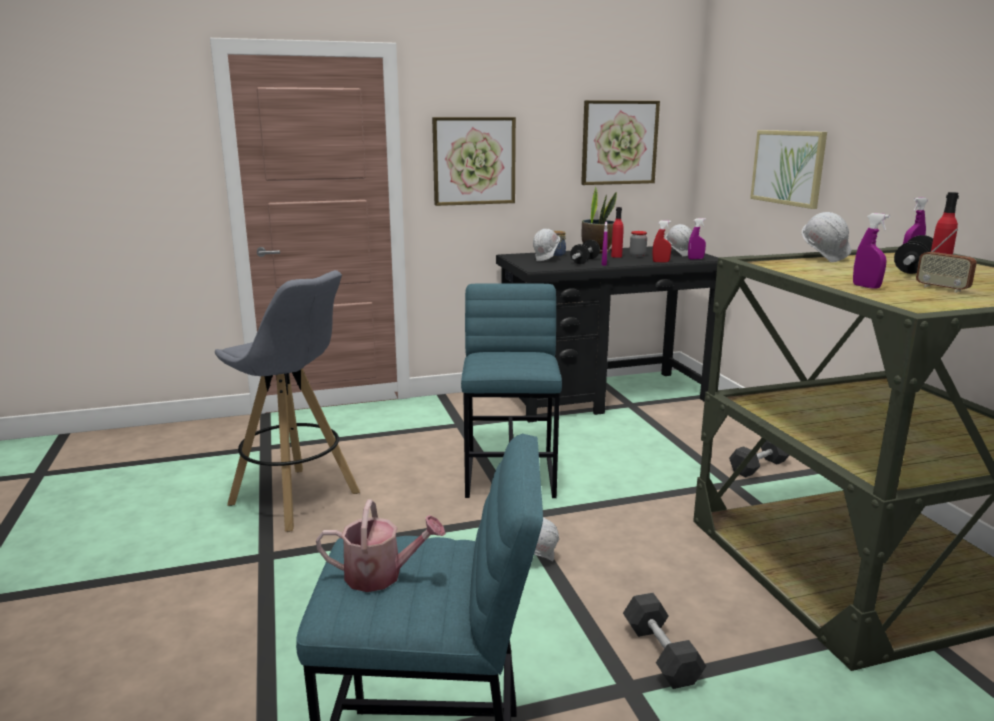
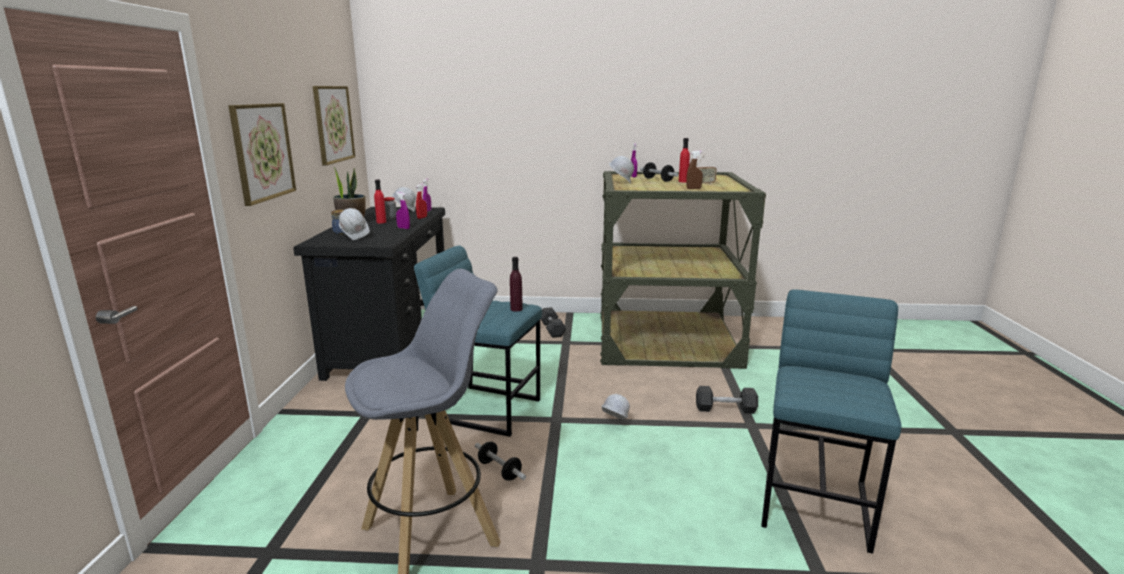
camera: 70 degrees left, 0 degrees up
watering can [316,500,446,592] -> none
dumbbell [570,240,600,264] -> dumbbell moved to [475,442,526,481]
picture [750,130,827,209] -> none
purple spray bottle [853,213,890,289] -> brown spray bottle [686,151,703,189]
none -> purple bottle [510,257,523,312]

